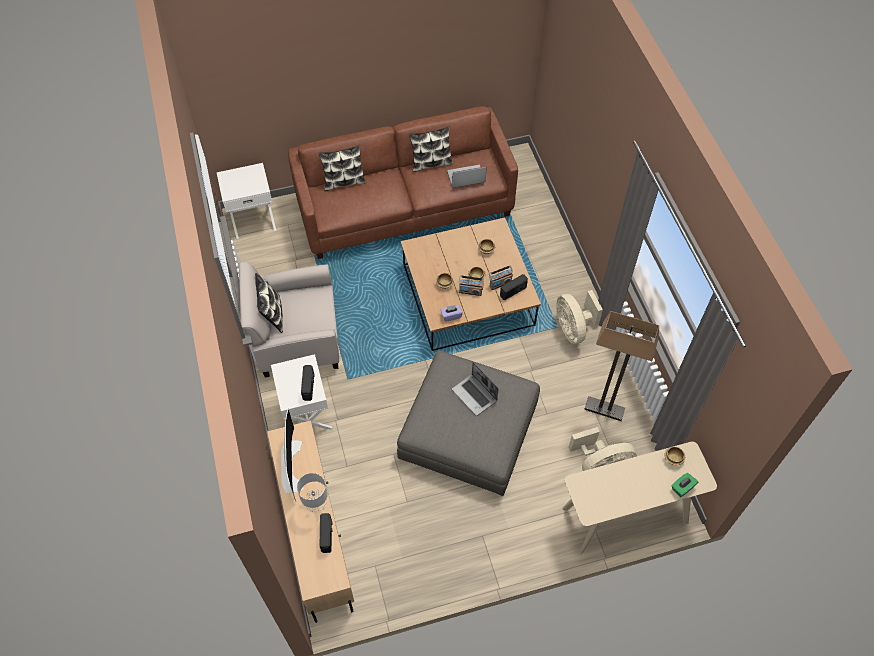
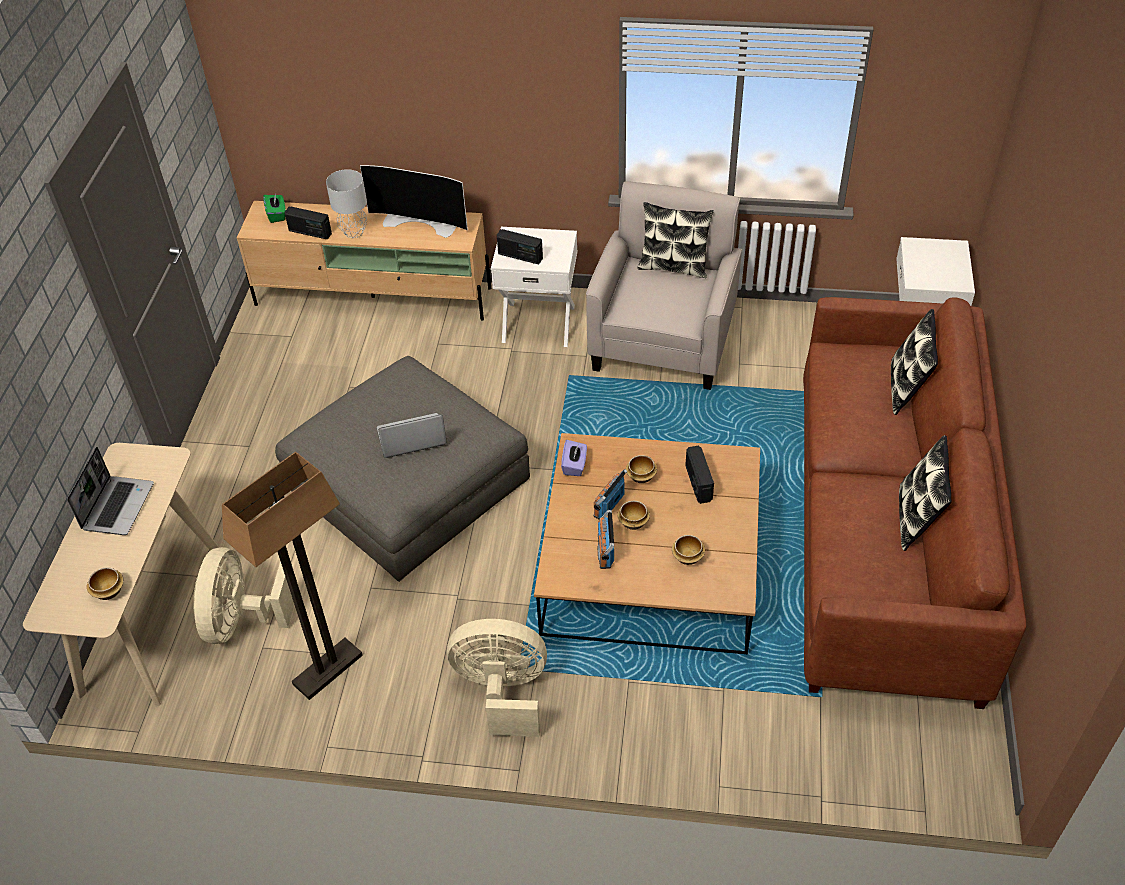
camera: 115 degrees right, 10 degrees down
laptop [447,165,487,188] -> laptop moved to [67,447,154,535]
radio [500,274,528,300] -> radio moved to [685,446,714,504]
green tissue box [672,473,698,497] -> green tissue box moved to [263,194,286,223]

